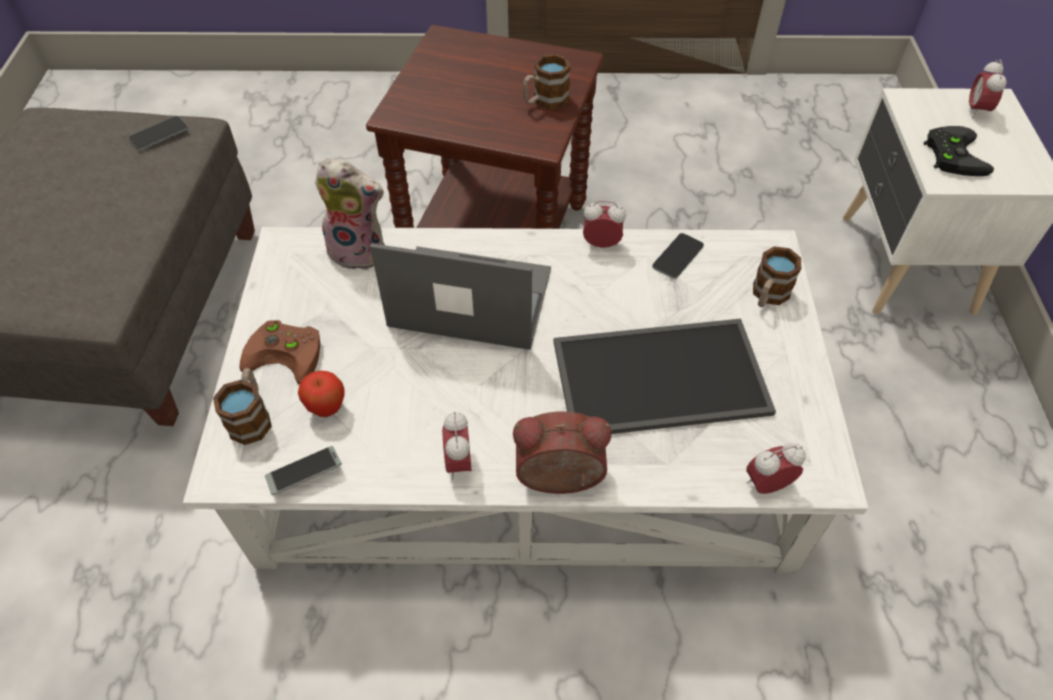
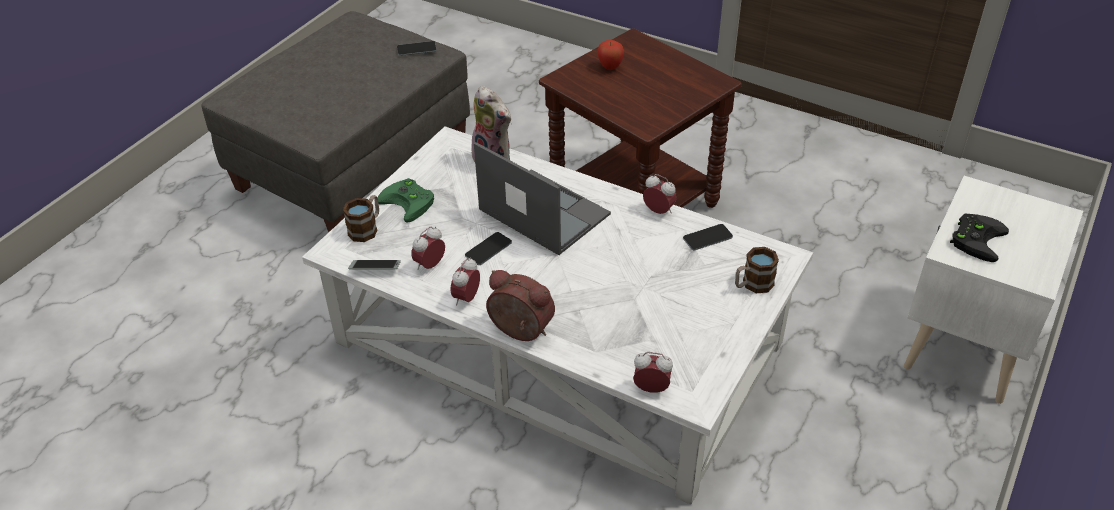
camera: 30 degrees right, 10 degrees down
brown game controller [240,320,320,384] -> green game controller [377,178,434,223]
apple [298,371,344,417] -> apple moved to [597,40,624,70]
mug [523,54,571,109] -> none
tray [554,319,776,434] -> none
alarm clock [968,60,1007,118] -> alarm clock moved to [411,226,445,270]
none -> phone [465,232,512,265]

